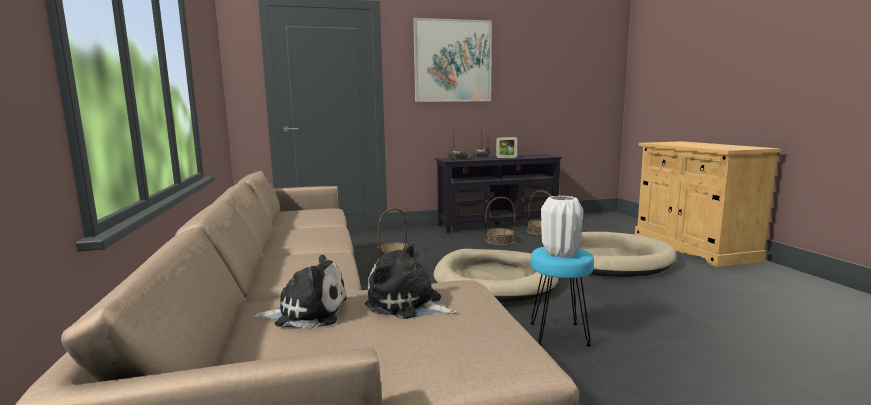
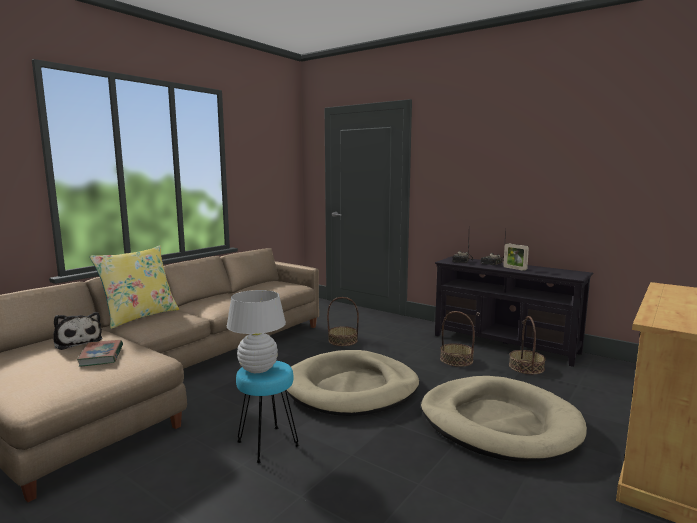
camera: 50 degrees right, 0 degrees up
plush toy [365,243,456,319] -> book [77,340,123,367]
picture [413,18,492,102] -> none
white vase [541,196,583,257] -> white table lamp [227,290,286,373]
none -> yellow pillow [90,245,179,329]

